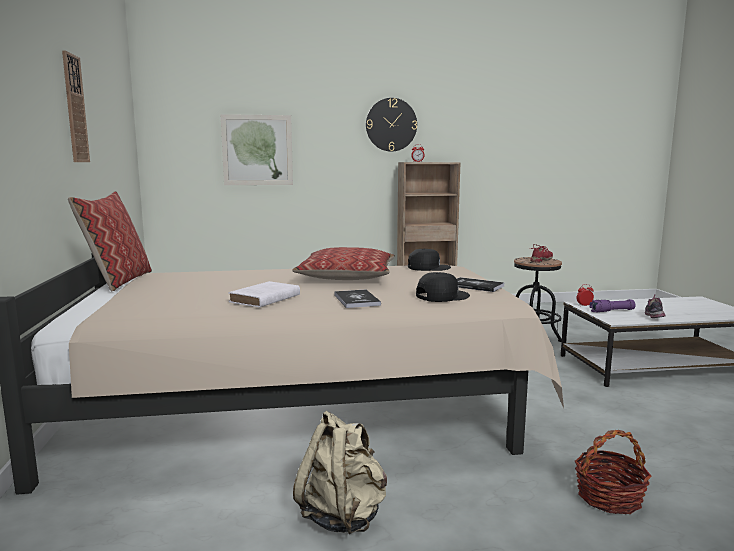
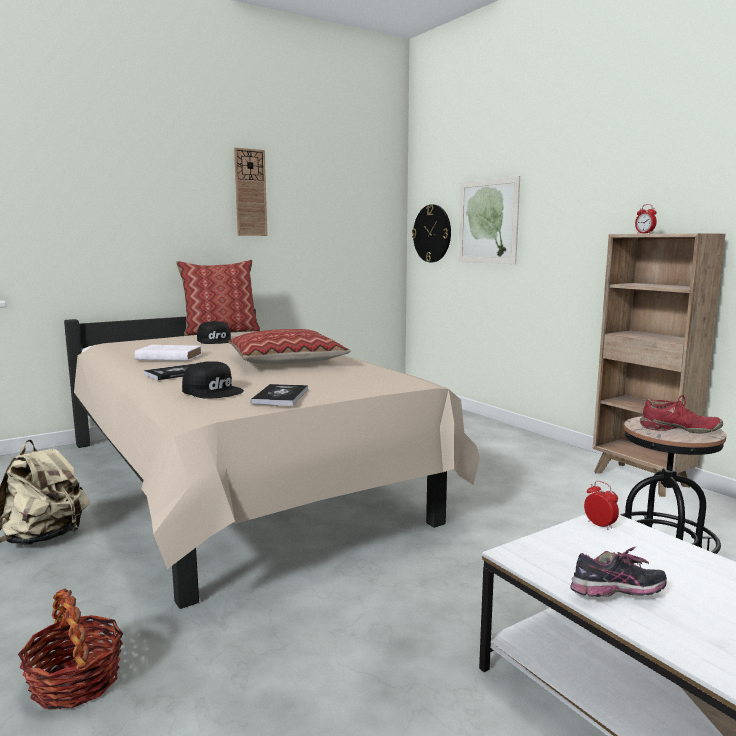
camera: 65 degrees right, 0 degrees up
wall clock [366,98,417,152] -> wall clock moved to [412,204,451,262]
black cap [408,249,451,271] -> black cap moved to [197,321,231,344]
purple flashlight [590,299,635,312] -> none

